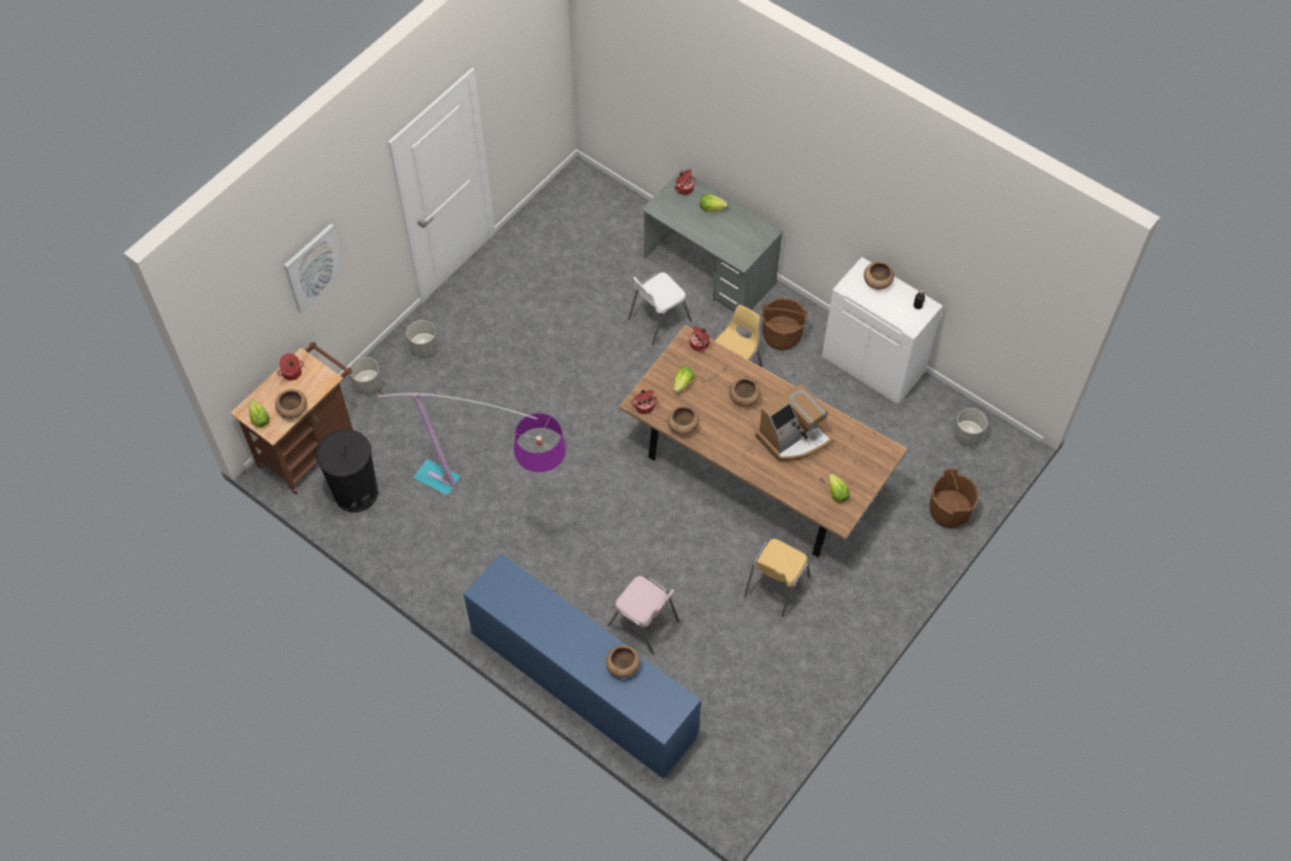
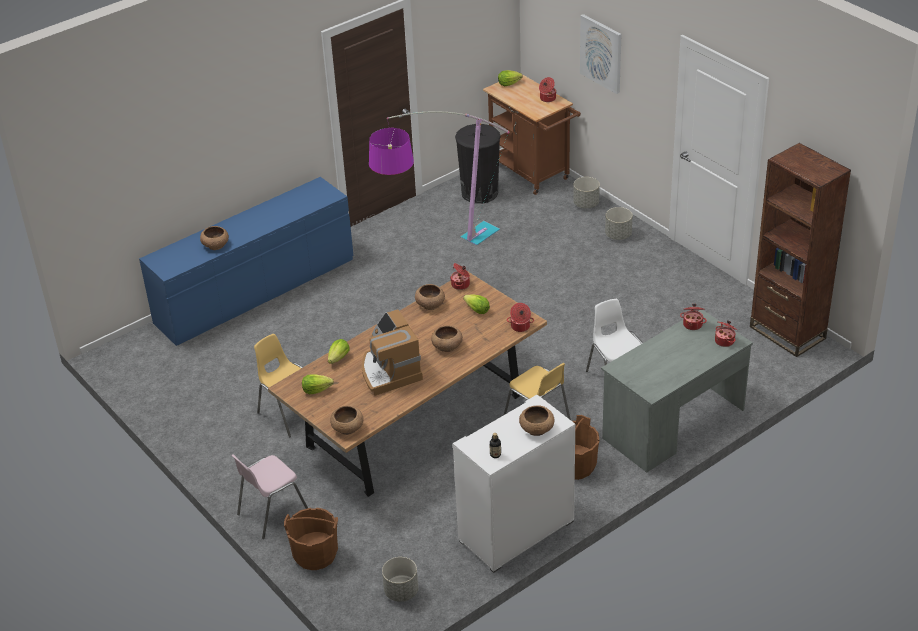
camera: 105 degrees right, 20 degrees down
brown bowl [275,389,307,419] -> brown bowl moved to [330,406,363,435]
pink chair [608,576,679,655] -> pink chair moved to [231,454,308,539]
lettuce [700,194,728,212] -> lettuce moved to [328,339,350,364]
none -> cooking pot [680,304,707,330]
none -> brown bookcase [750,143,851,357]

